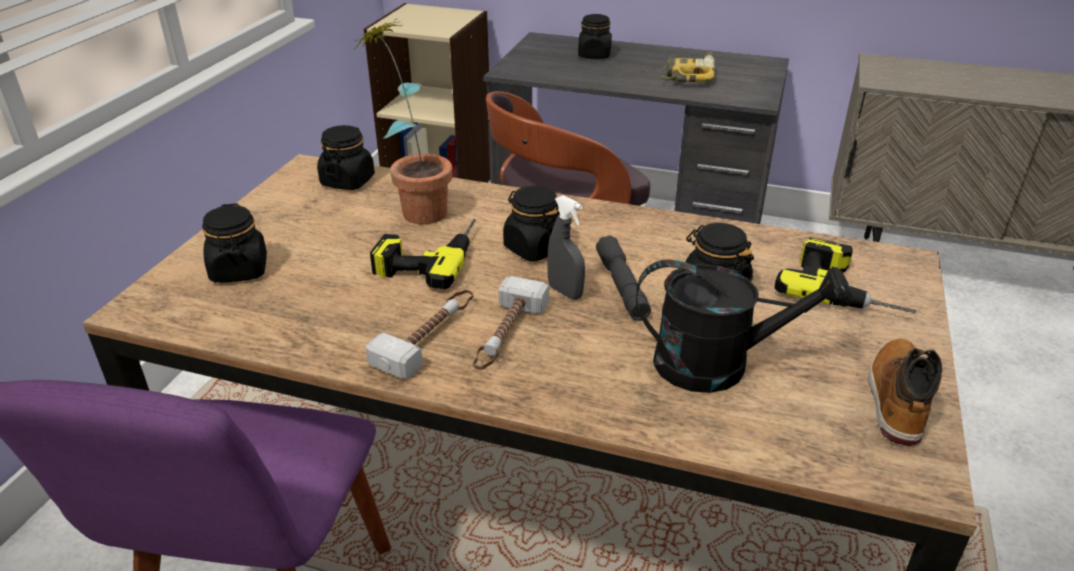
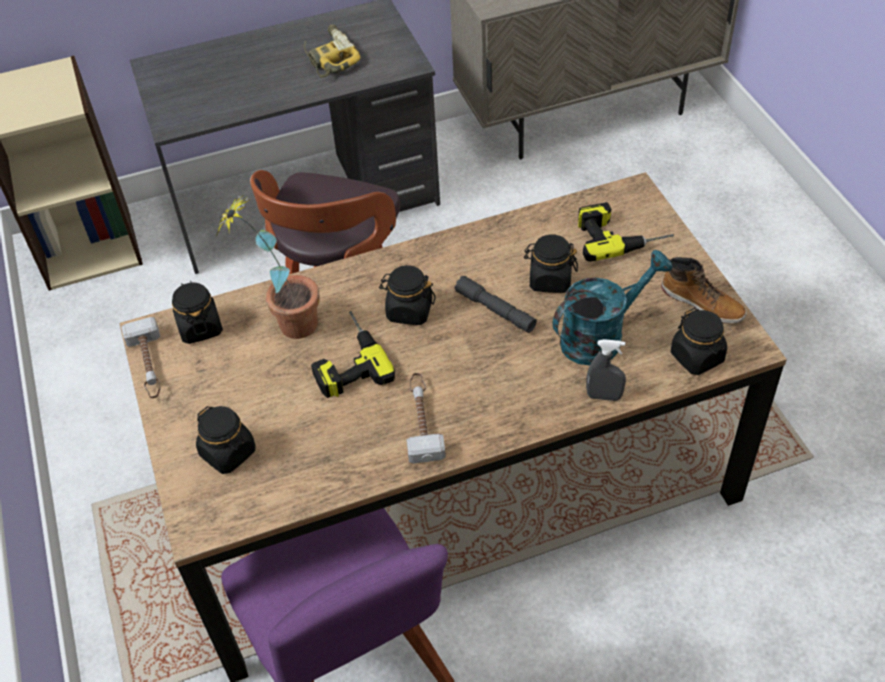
camera: 35 degrees left, 15 degrees up
hammer [473,276,549,370] -> hammer moved to [121,317,161,398]
grey spray bottle [547,195,585,300] -> grey spray bottle moved to [586,339,626,401]
black jar [578,14,612,59] -> black jar moved to [671,308,727,375]
black watering can [636,259,852,393] -> turquoise watering can [553,250,673,365]
boot [868,339,943,446] -> boot turned 150 degrees clockwise [661,257,747,323]

